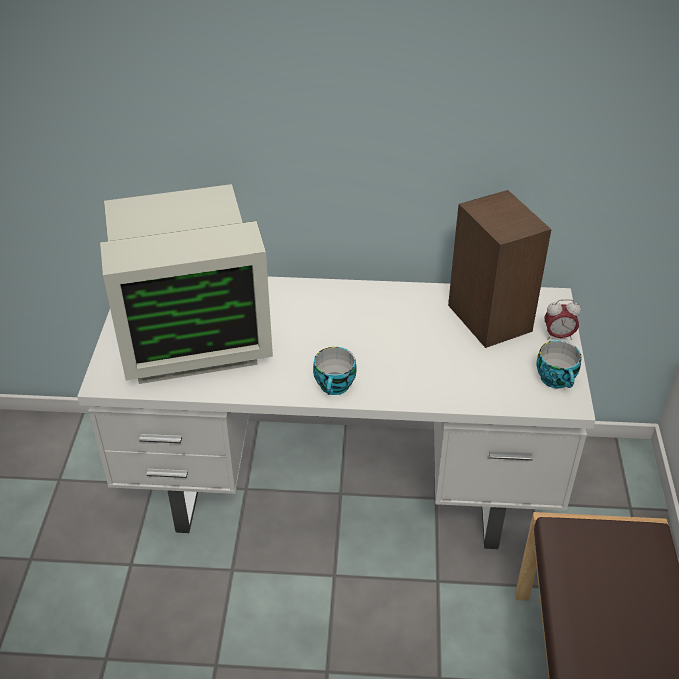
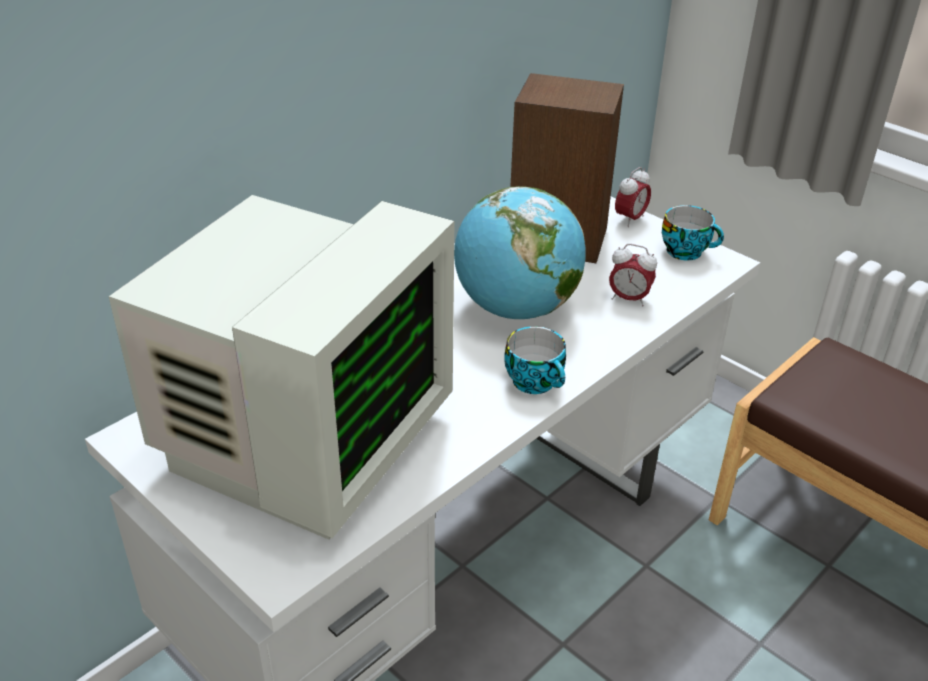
camera: 50 degrees left, 5 degrees down
none -> globe [454,186,586,319]
none -> alarm clock [609,244,657,306]

